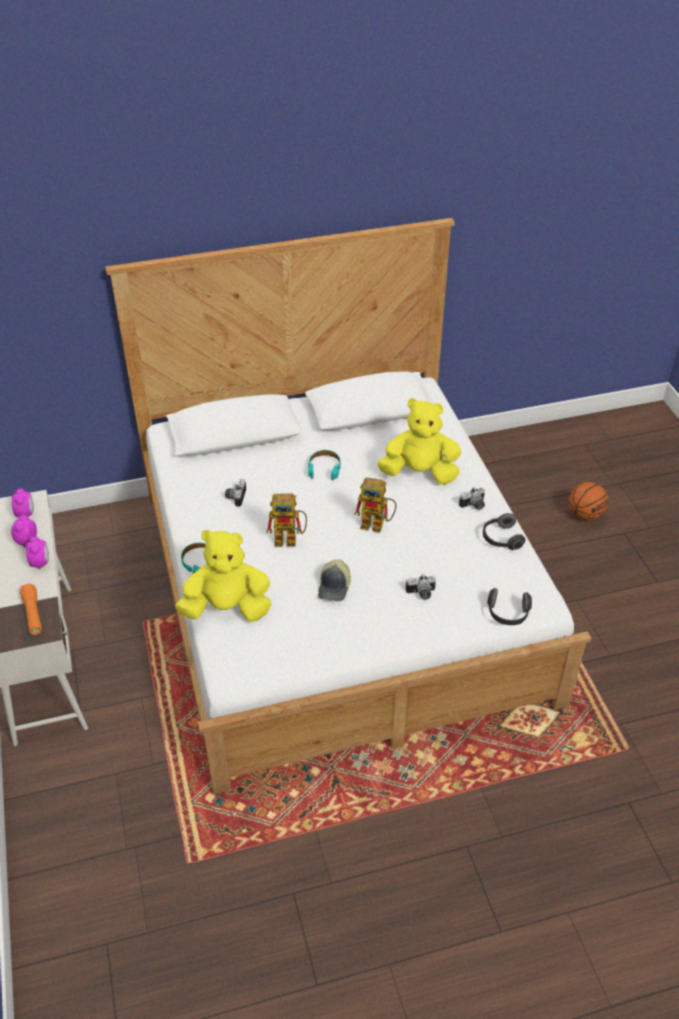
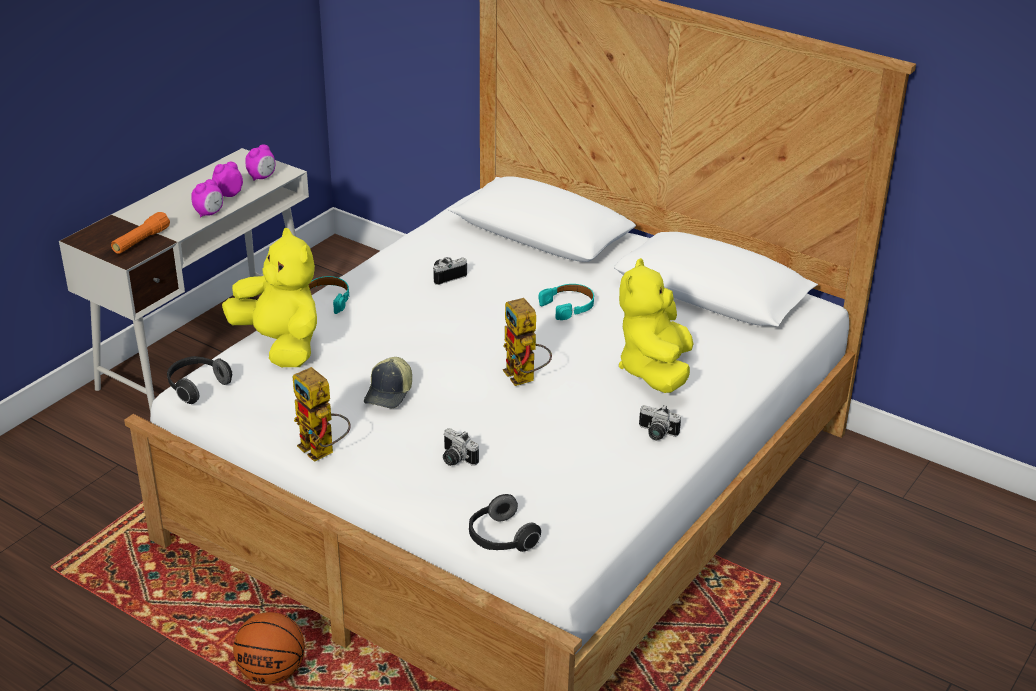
camera: 50 degrees right, 10 degrees down
toy robot [266,494,307,546] -> toy robot moved to [292,367,351,462]
cap [318,559,351,601] -> cap turned 45 degrees counterclockwise [364,357,412,408]
yellow plush toy [377,398,461,485] -> yellow plush toy turned 135 degrees counterclockwise [619,258,693,393]
headphones [483,513,525,550] -> headphones moved to [167,356,232,404]
basketball [569,482,608,521] -> basketball moved to [233,612,305,684]

